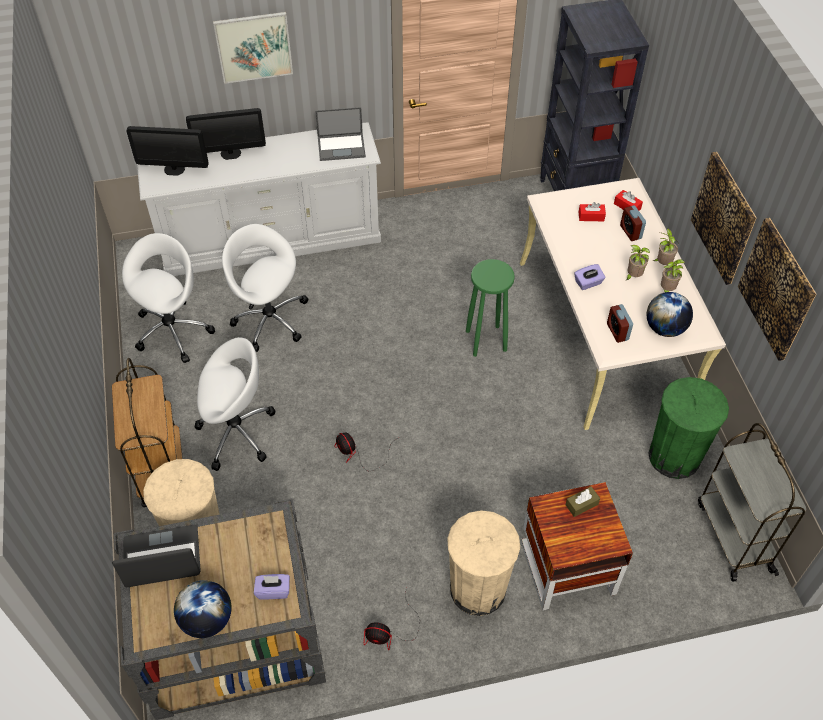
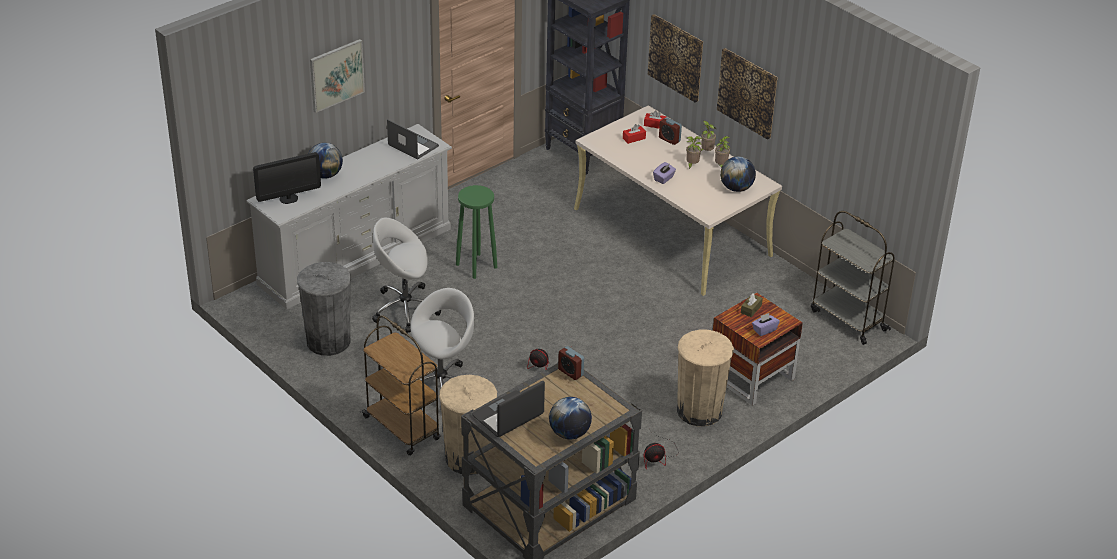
camera: 30 degrees left, 15 degrees down
white office chair [122,233,215,363] -> grey trash can [297,262,351,356]
monitor [186,108,266,160] -> globe [308,143,343,178]
purple tissue box [254,574,290,600] -> purple tissue box moved to [752,313,780,336]
laptop [315,107,366,161] -> laptop turned 105 degrees counterclockwise [387,119,439,160]
green stool [466,259,515,357] -> green stool moved to [456,185,497,279]
alarm clock [607,304,633,343] -> alarm clock moved to [558,346,584,380]
green trash can [648,377,729,479] -> none
picture [738,218,817,361] -> picture moved to [648,14,703,103]

